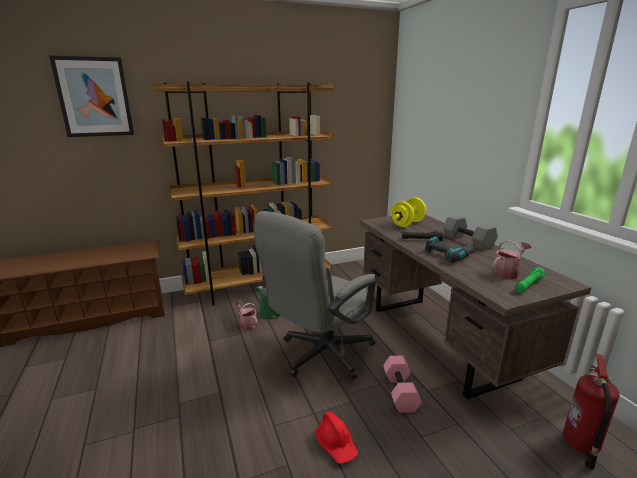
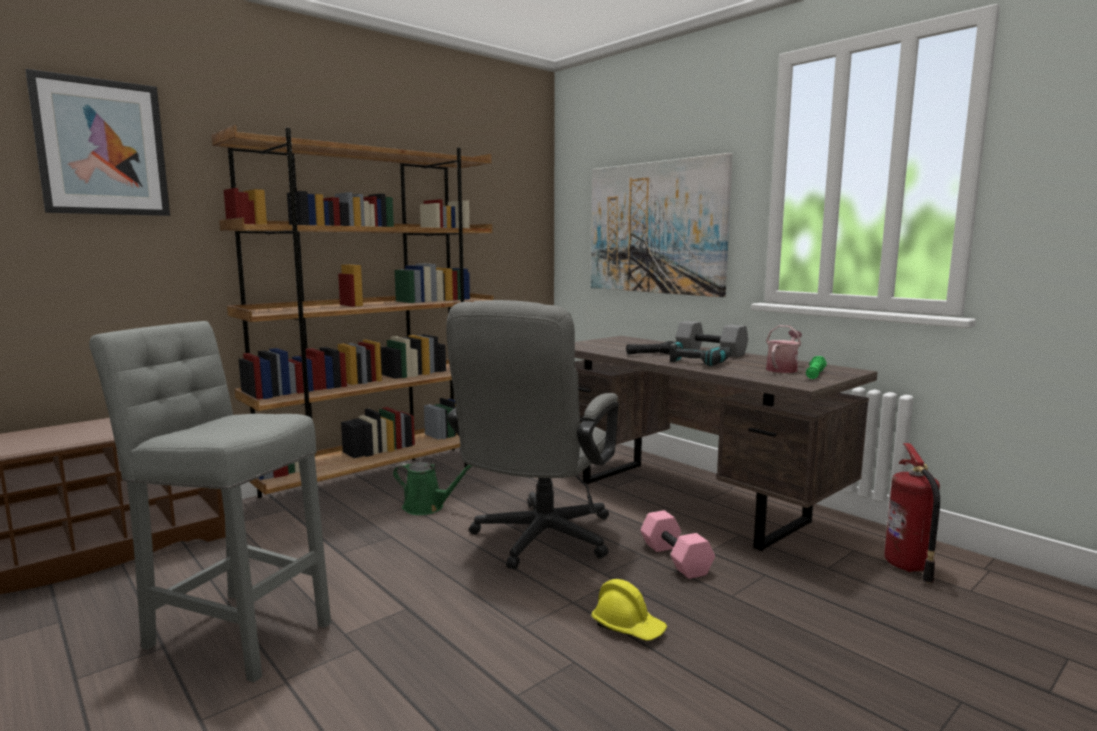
camera: 20 degrees left, 10 degrees down
watering can [234,300,258,330] -> none
red hard hat [315,412,358,464] -> yellow hard hat [591,579,667,641]
yellow dumbbell [391,197,427,227] -> none
none -> grey stool [89,321,331,682]
none -> picture [591,153,733,297]

